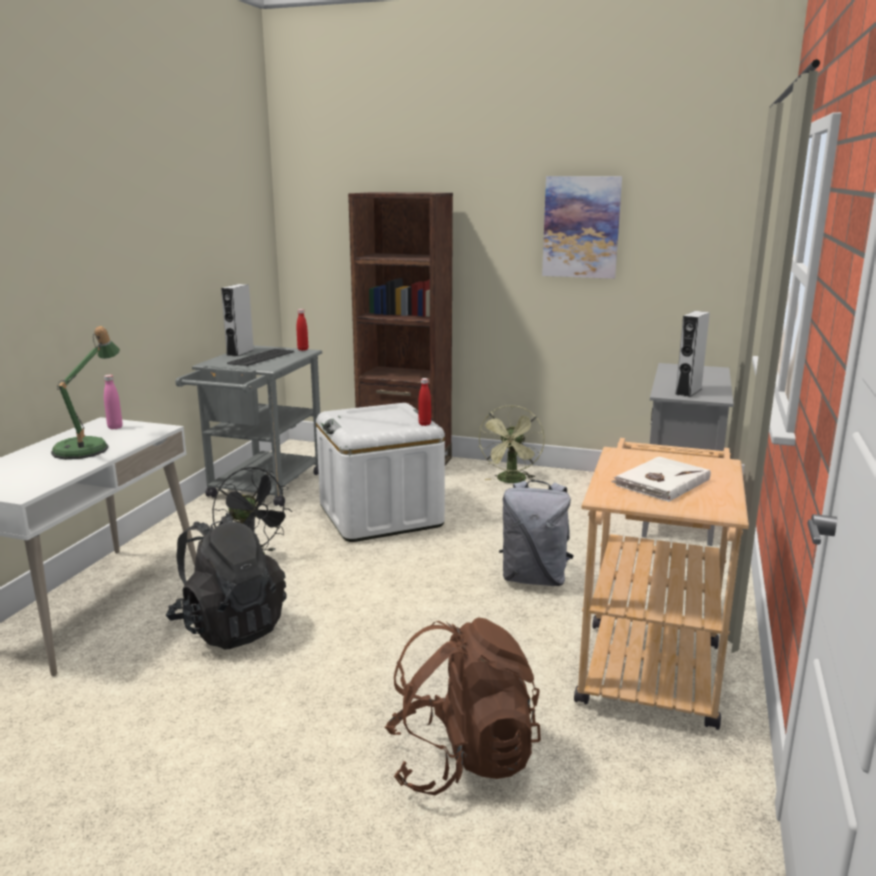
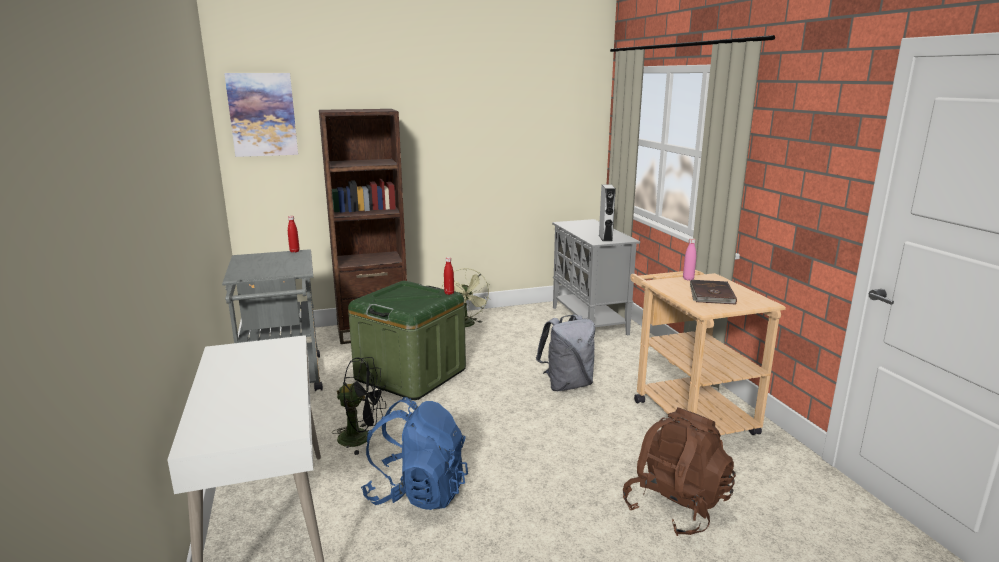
camera: 35 degrees left, 0 degrees up
table lamp [51,326,120,460] -> none
pink bottle [104,375,123,429] -> pink bottle moved to [683,238,696,281]
black backpack [166,513,287,650] -> blue backpack [361,397,468,510]
grey speaker [221,284,254,357] -> none
keyboard [227,349,294,366] -> none
white storage box [316,403,445,542] -> green storage box [348,281,466,400]
picture [542,176,622,279] -> picture moved to [224,73,298,157]
white book [611,457,711,502] -> brown book [690,280,737,305]

